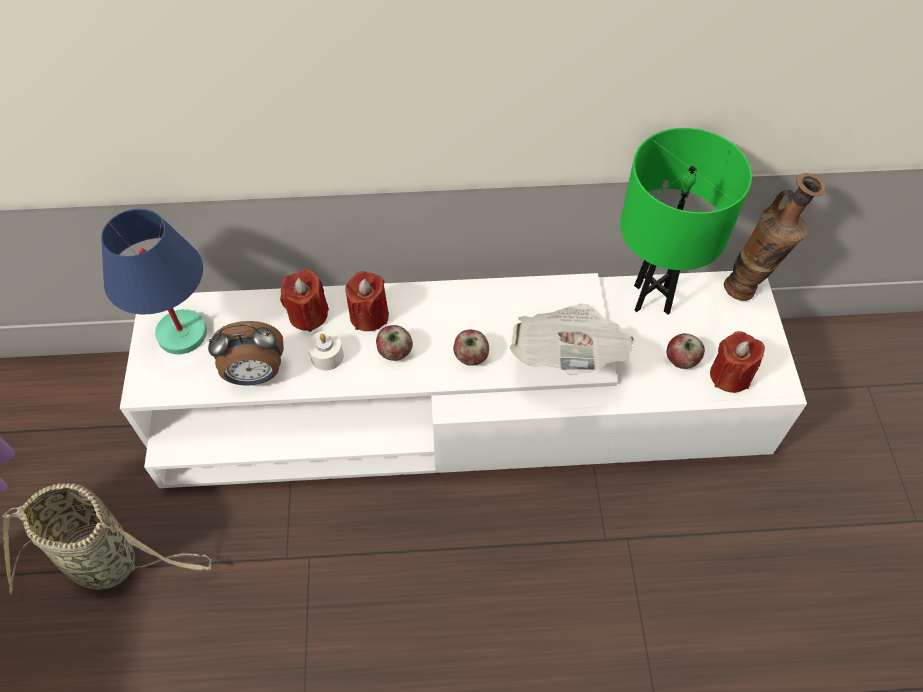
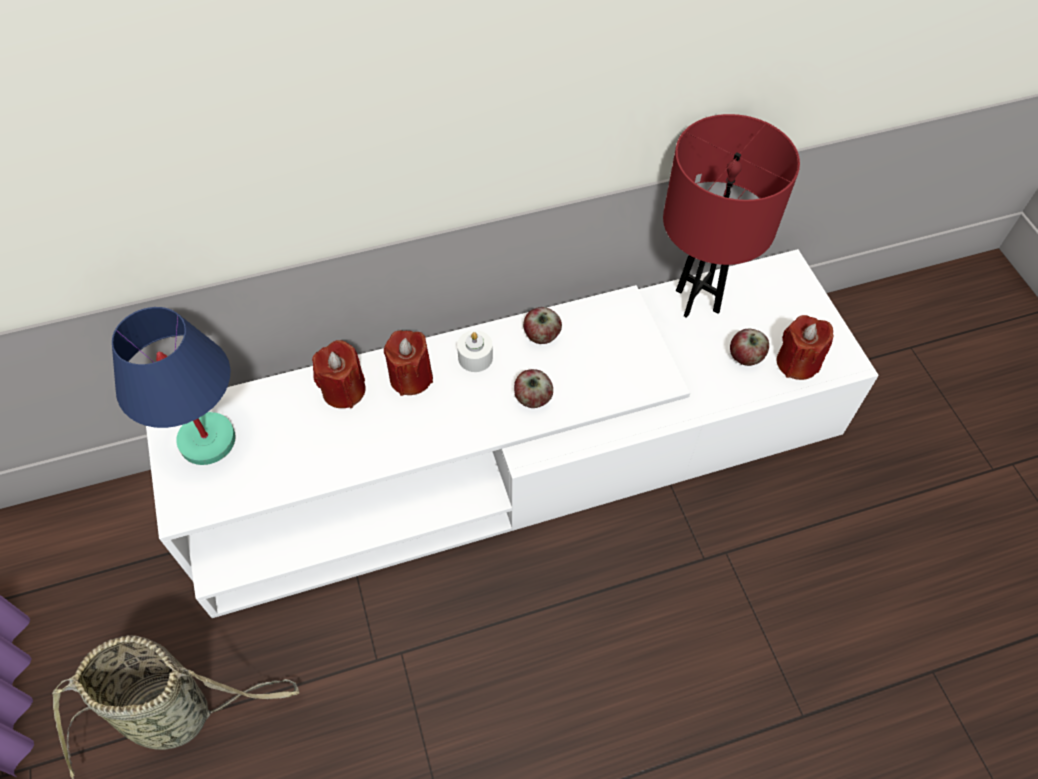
camera: 15 degrees left, 0 degrees up
alarm clock [208,321,284,386] -> none
white candle [308,331,344,371] -> white candle moved to [457,330,493,372]
apple [376,325,413,361] -> apple moved to [523,307,562,344]
newspaper [510,303,635,375] -> none
green table lamp [620,128,752,315] -> red table lamp [663,114,800,318]
vase [724,173,826,301] -> none

